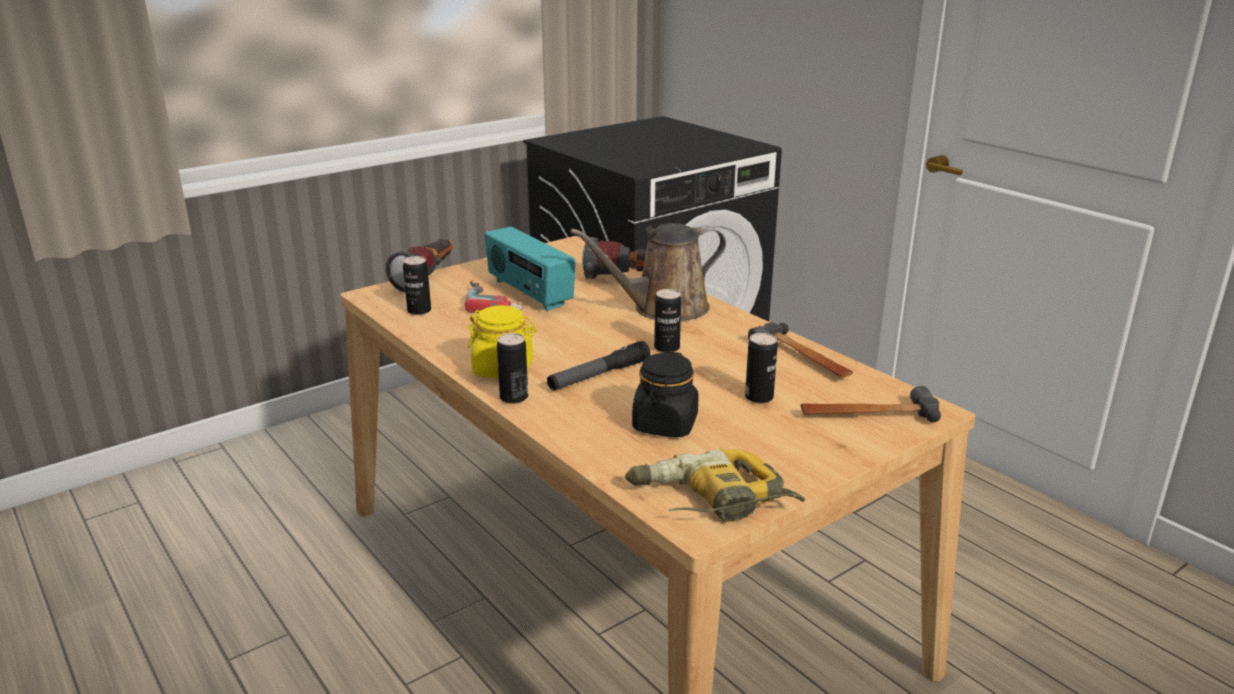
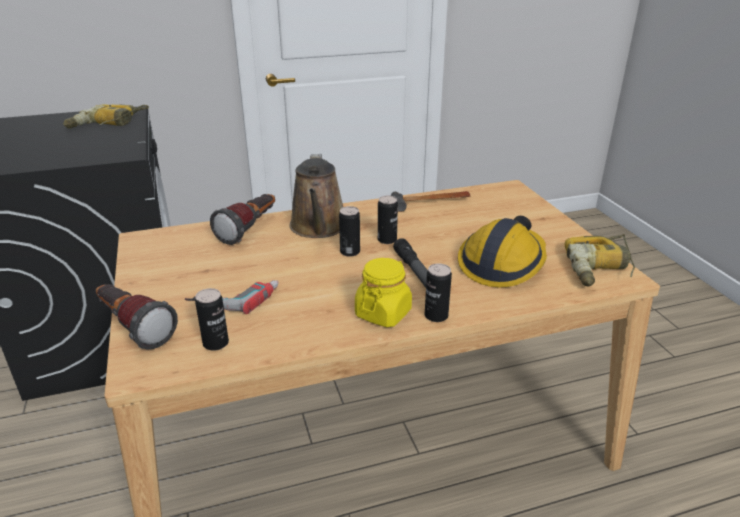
camera: 70 degrees left, 5 degrees up
radio [484,227,576,311] -> none
black jar [632,351,699,437] -> hard hat [458,216,547,288]
can [745,333,778,403] -> can moved to [339,206,360,257]
hammer [801,386,941,422] -> none
none -> power drill [64,104,149,129]

